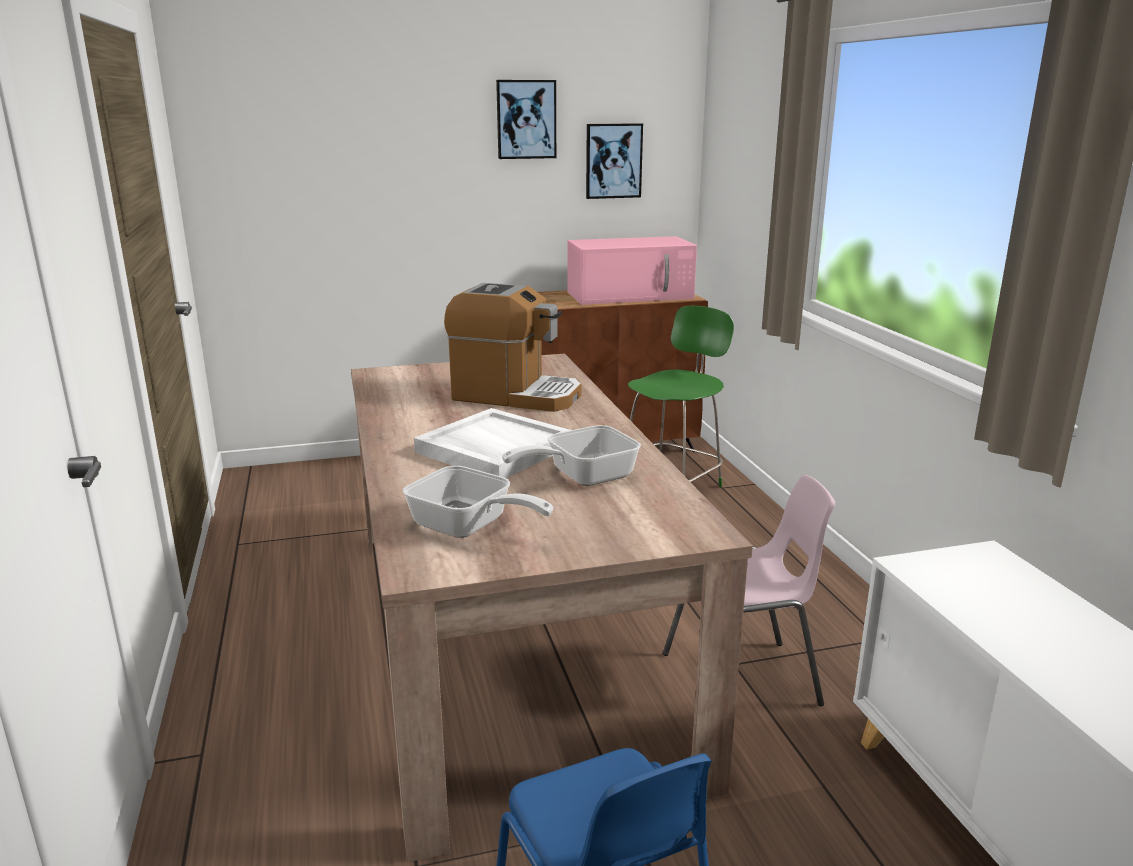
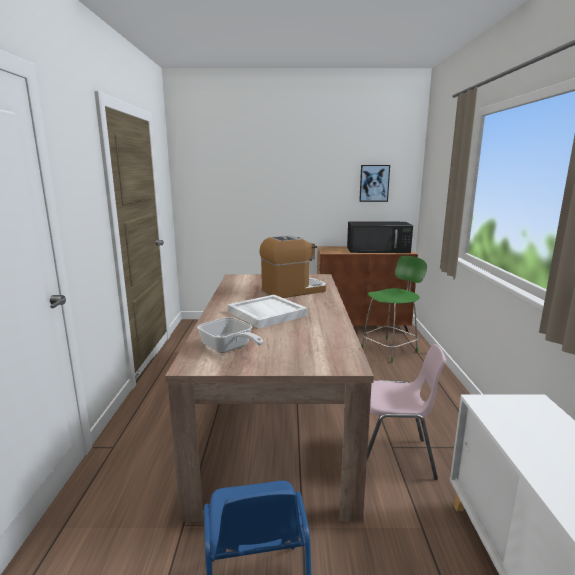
camera: 15 degrees right, 5 degrees down
coffee machine [444,283,582,412] -> coffee machine turned 60 degrees counterclockwise [259,236,326,298]
picture [496,80,556,159] -> none
frying pan [502,425,641,486] -> none
pink microwave [568,236,697,305] -> black microwave [347,221,413,253]

